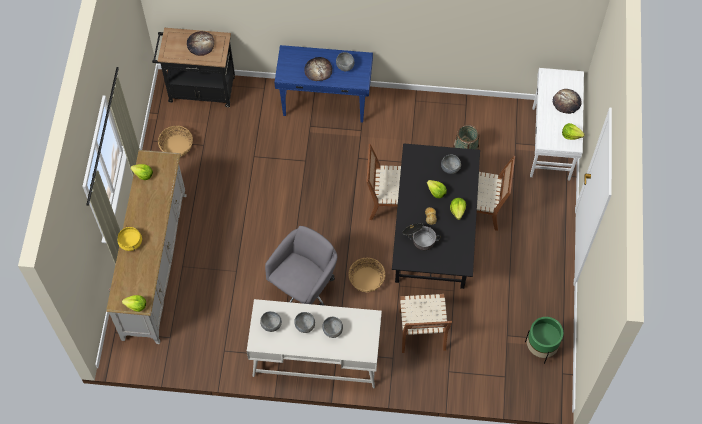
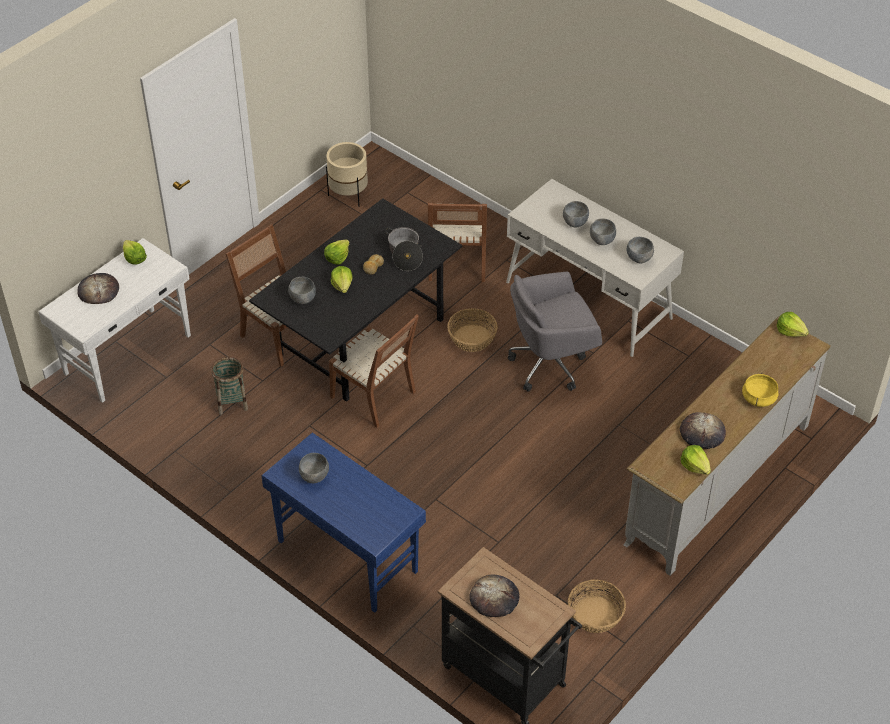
camera: 145 degrees left, 15 degrees down
bread [304,57,333,81] -> bread moved to [680,412,726,449]
chair [399,294,452,353] -> chair turned 150 degrees clockwise [428,203,487,282]
green planter [525,317,563,364] -> beige planter [326,142,368,207]

